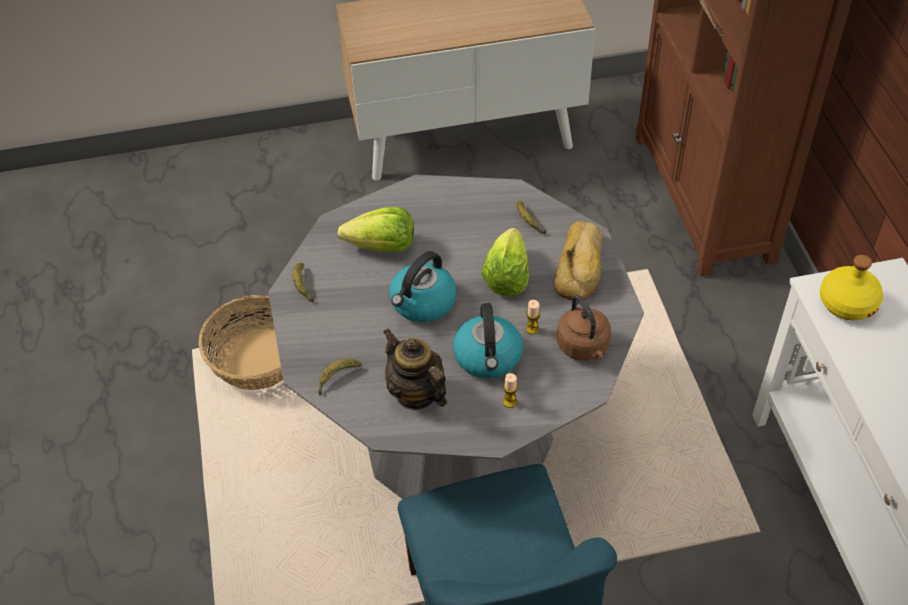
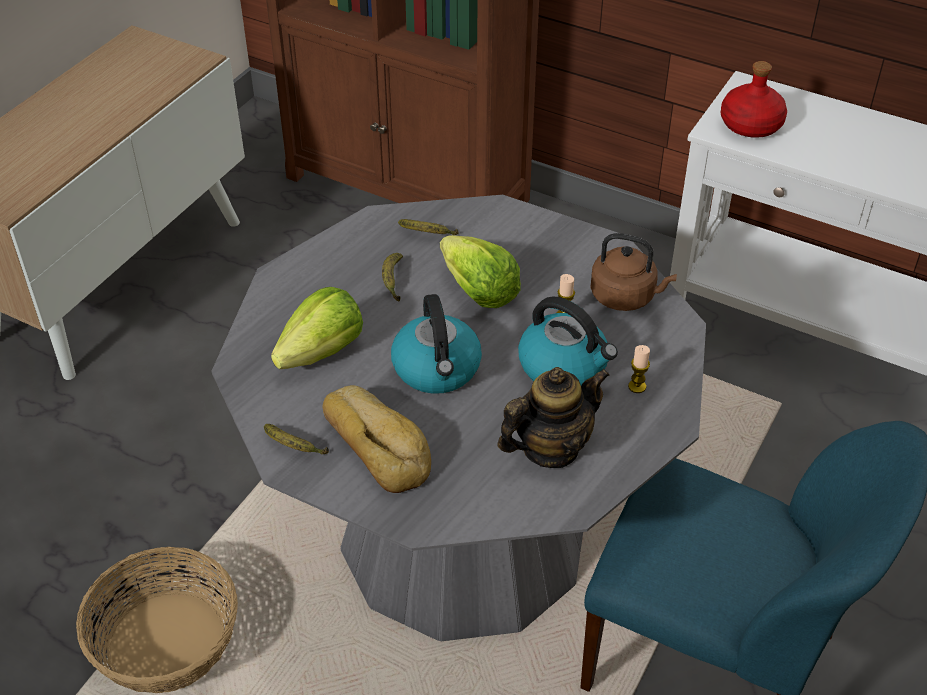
camera: 50 degrees left, 5 degrees down
banana [318,359,362,396] -> banana moved to [382,253,403,302]
teapot [383,328,447,410] -> teapot turned 150 degrees clockwise [498,367,610,468]
bread [554,221,602,301] -> bread moved to [323,385,431,493]
yellow bottle [820,255,883,320] -> red bottle [721,61,787,138]

